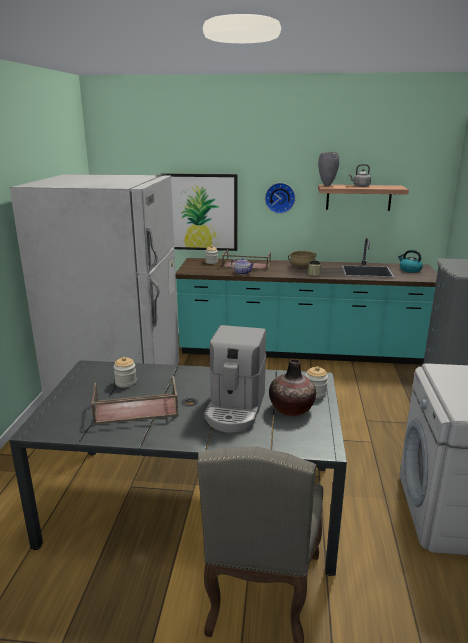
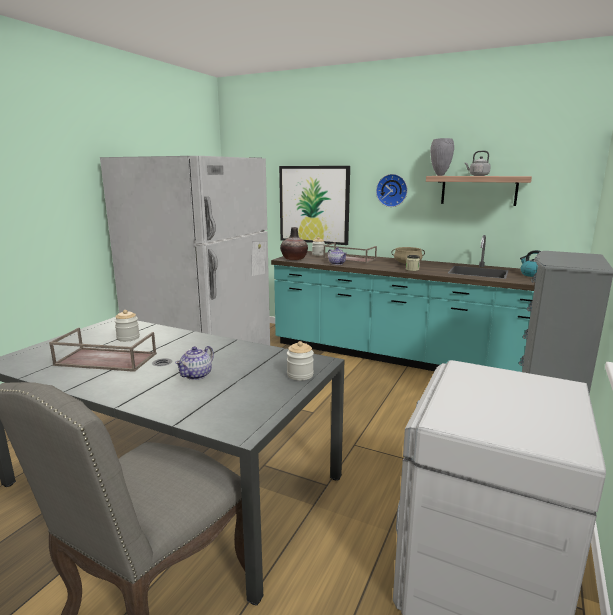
camera: 20 degrees right, 5 degrees down
coffee machine [204,325,266,432] -> teapot [175,346,214,380]
vase [269,359,316,416] -> vase moved to [280,227,308,260]

